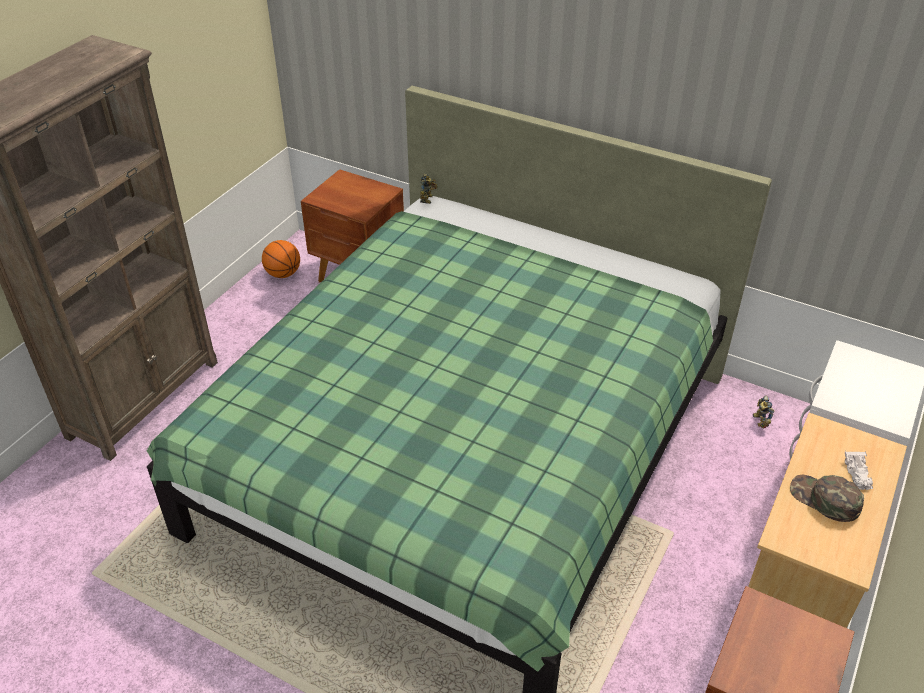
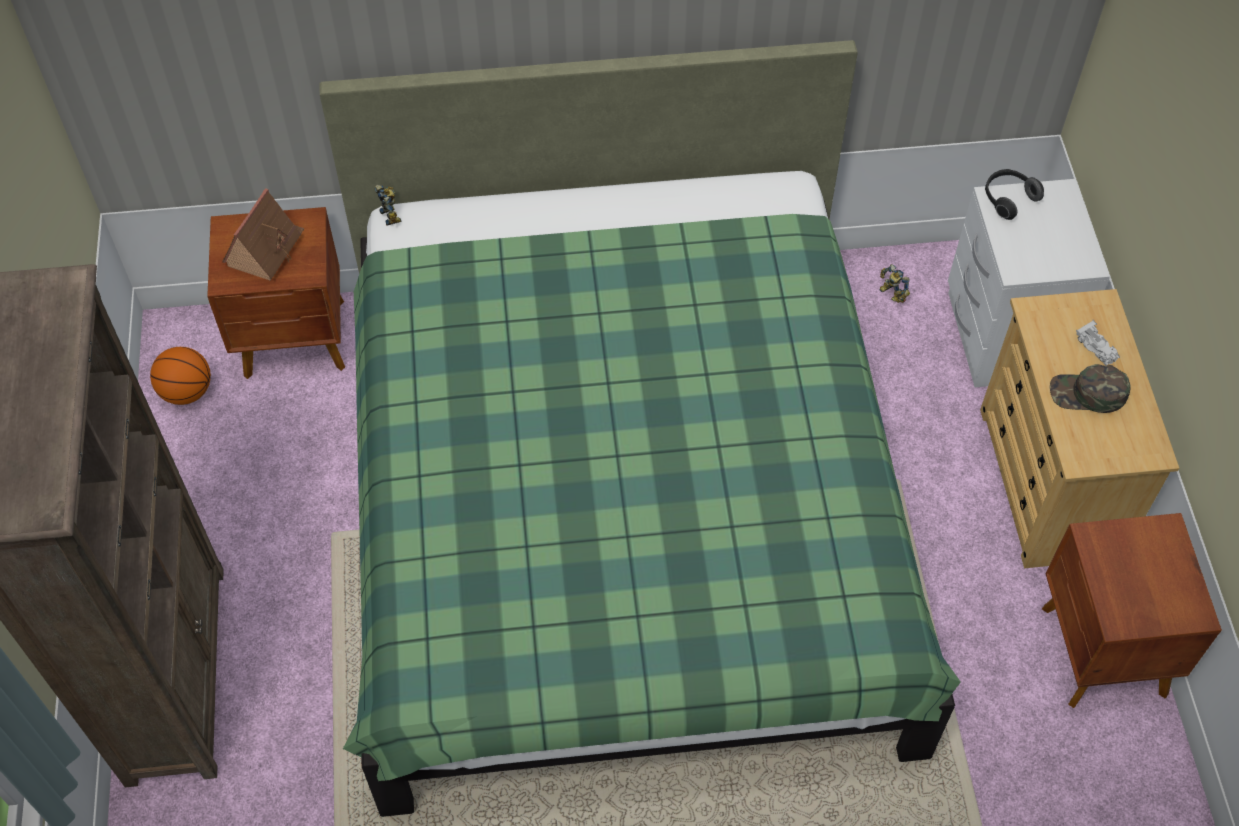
camera: 35 degrees left, 15 degrees up
none -> toy house [222,188,305,281]
none -> headphones [985,169,1044,220]

